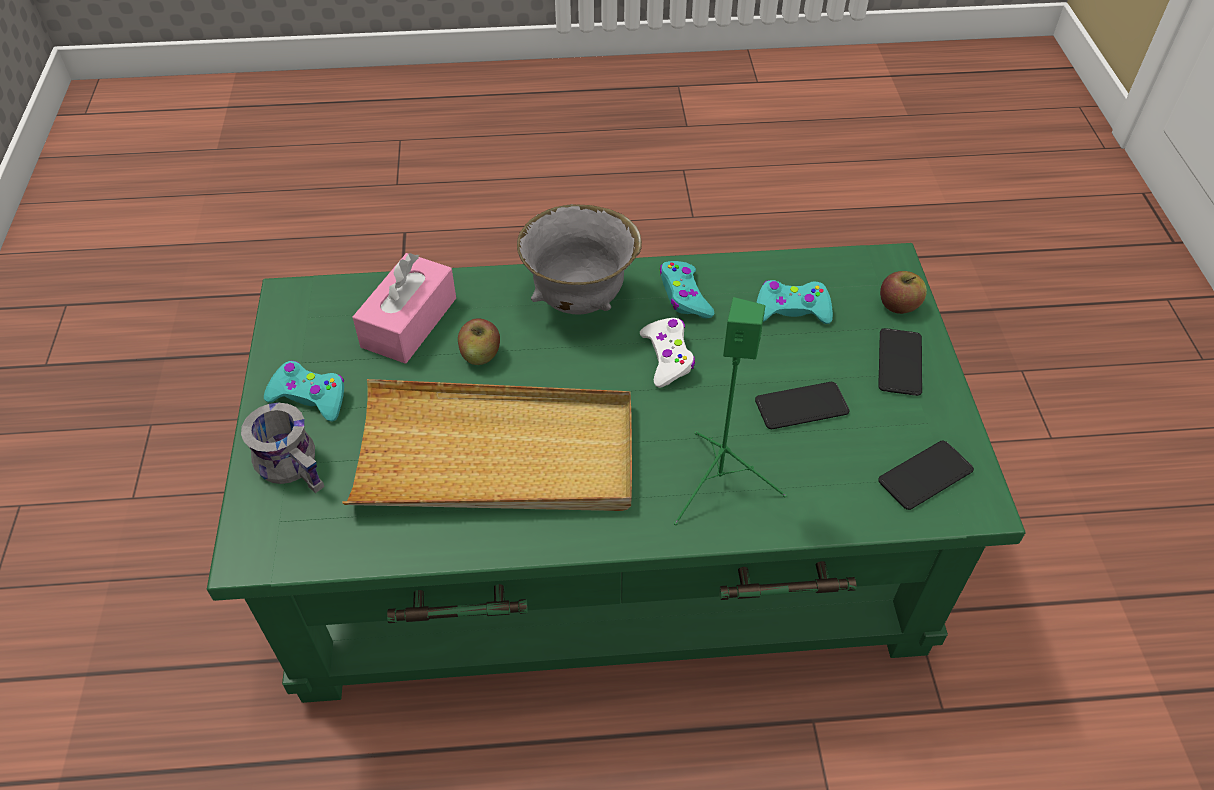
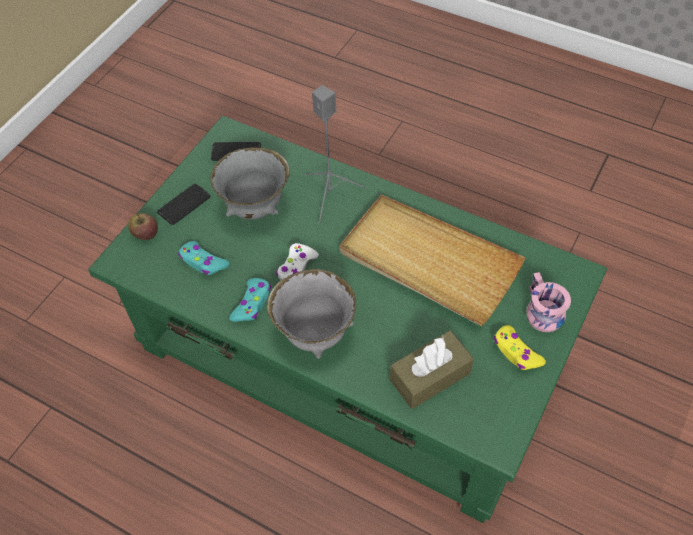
camera: 145 degrees left, 5 degrees up
grey mug [241,403,325,493] -> pink mug [526,272,571,332]
turquoise game controller [264,361,344,422] -> yellow game controller [494,325,546,370]
pink tissue box [352,253,456,364] -> brown tissue box [390,331,474,409]
apple [458,318,500,365] -> none
green speaker [674,297,787,525] -> grey speaker [305,85,366,223]
phone [755,382,849,429] -> grey bowl [210,147,290,220]

